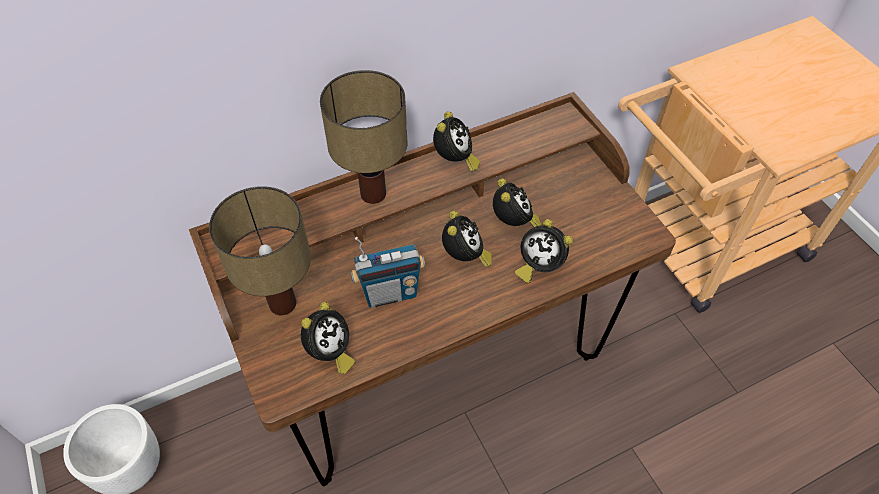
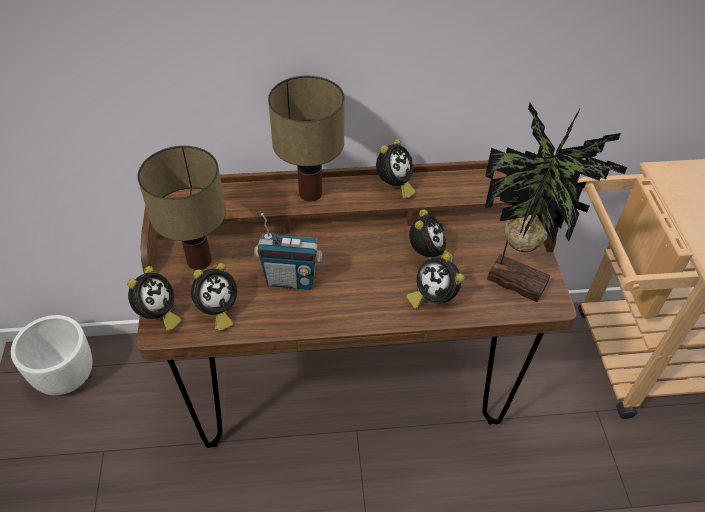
camera: 20 degrees right, 5 degrees down
alarm clock [442,210,492,267] -> alarm clock moved to [127,266,181,331]
none -> potted plant [485,103,627,302]

